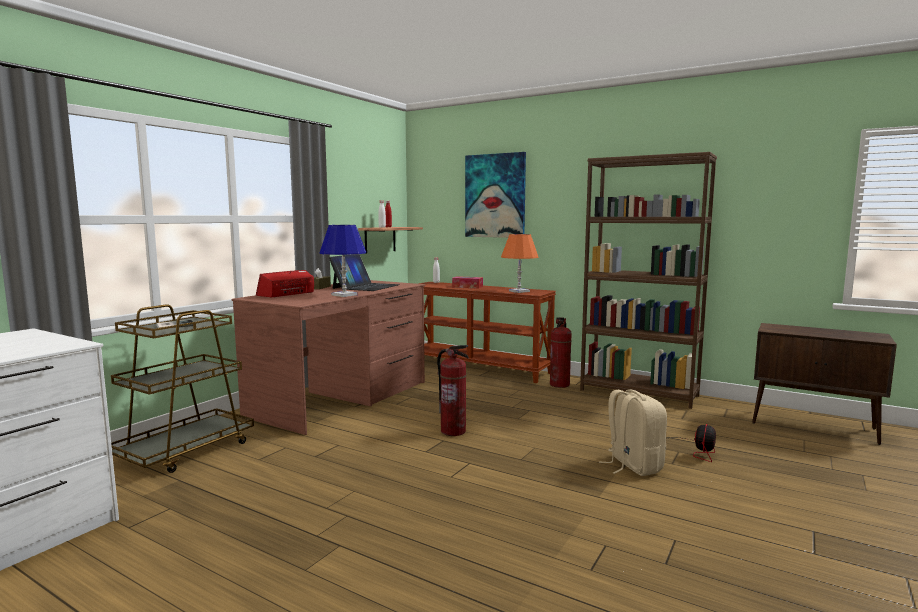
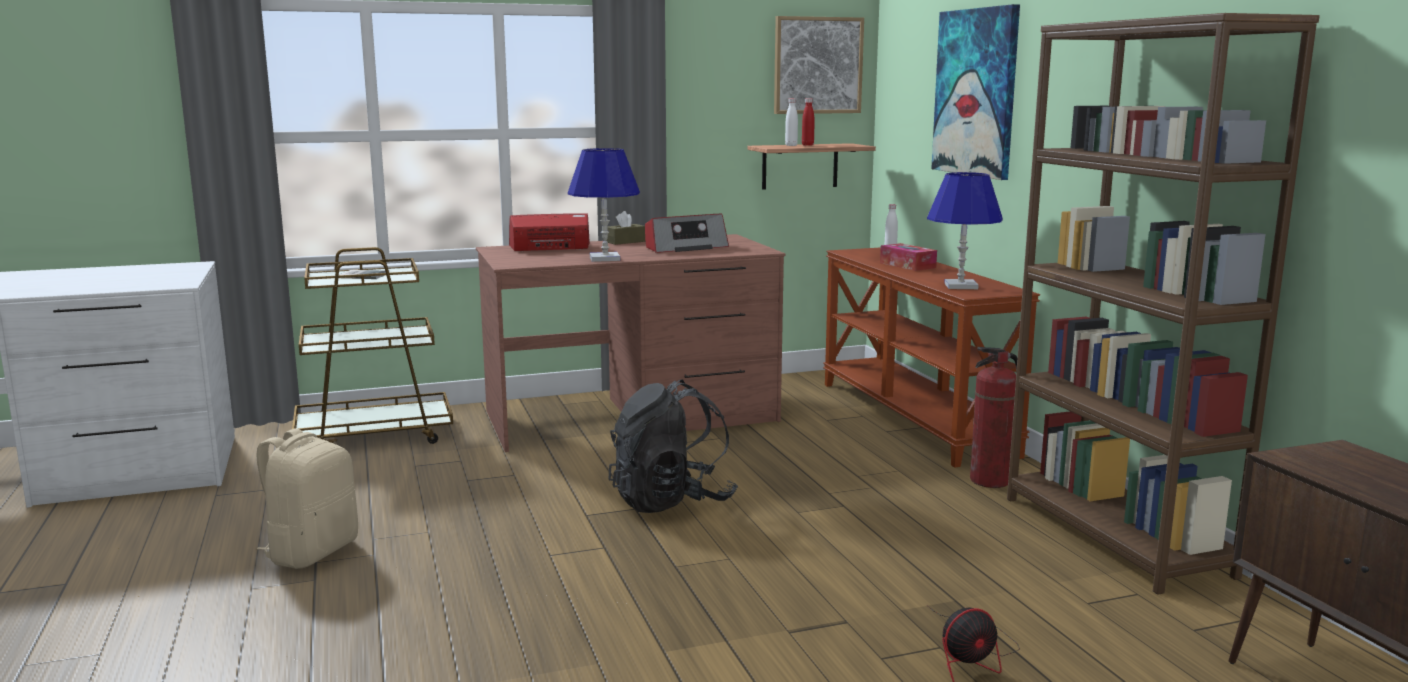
camera: 40 degrees right, 5 degrees up
laptop [329,254,400,291] -> radio [645,214,729,253]
fire extinguisher [437,345,469,436] -> black backpack [608,379,738,513]
orange table lamp [501,234,538,293] -> blue table lamp [927,172,1003,289]
beige backpack [599,389,667,476] -> beige backpack moved to [256,428,358,569]
none -> picture [774,16,864,114]

